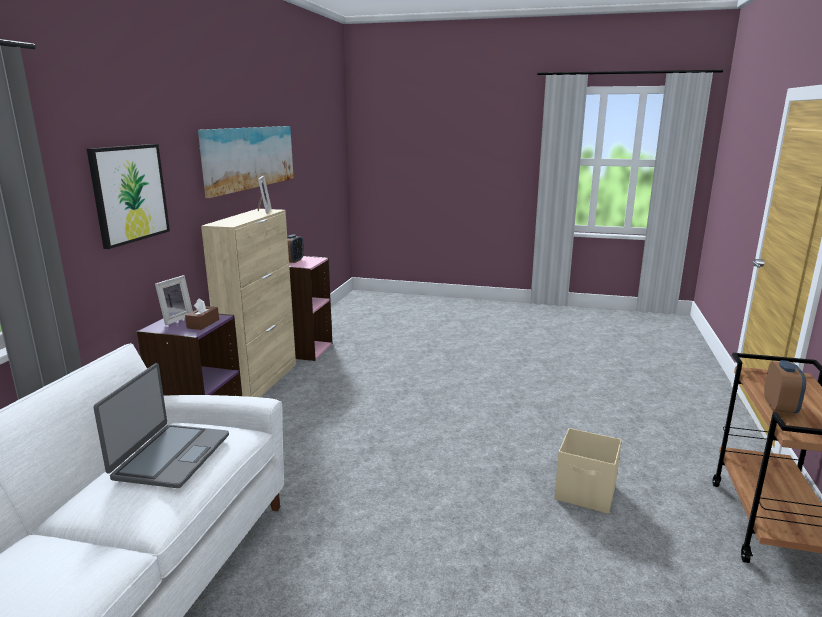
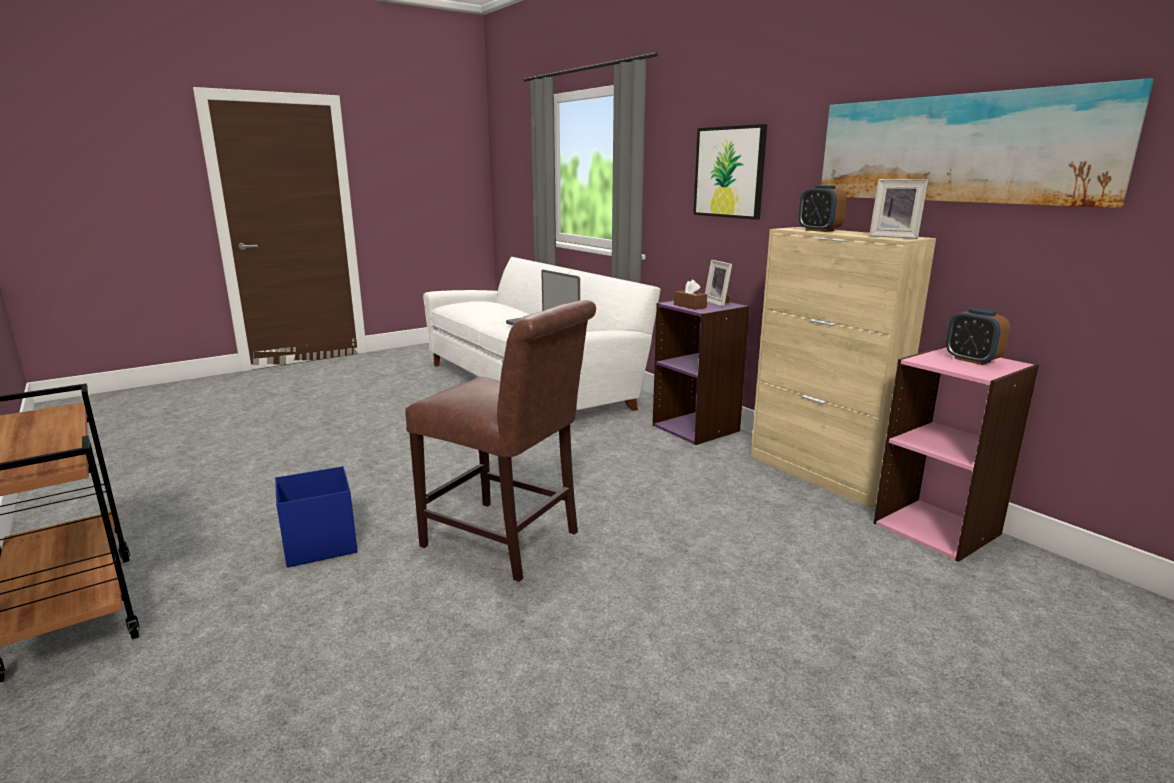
camera: 130 degrees right, 0 degrees up
beige storage box [554,428,622,514] -> blue storage box [275,466,357,567]
alarm clock [764,360,806,415] -> alarm clock moved to [799,185,847,232]
none -> brown chair [405,300,596,582]

